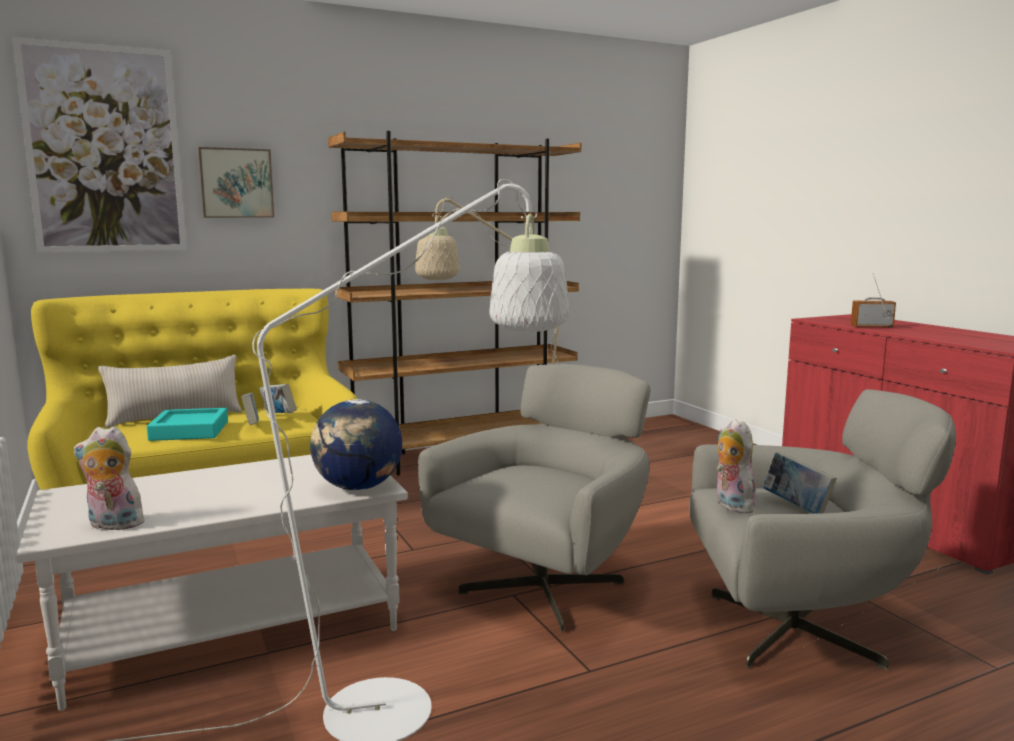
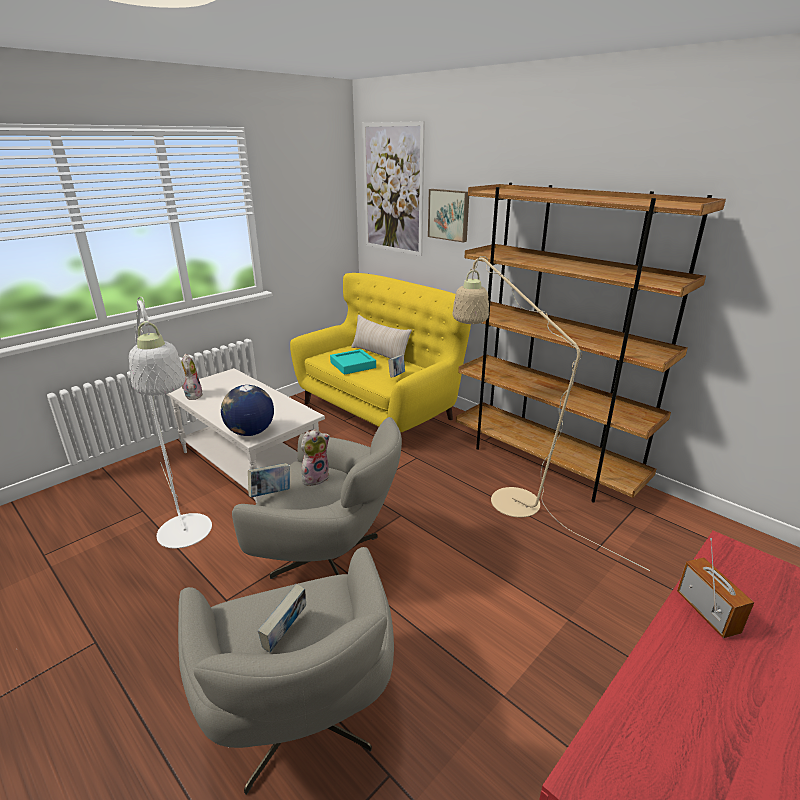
camera: 70 degrees right, 15 degrees up
book [241,393,259,425] -> book moved to [248,463,290,497]
plush toy [716,419,757,514] -> plush toy moved to [301,429,330,486]

